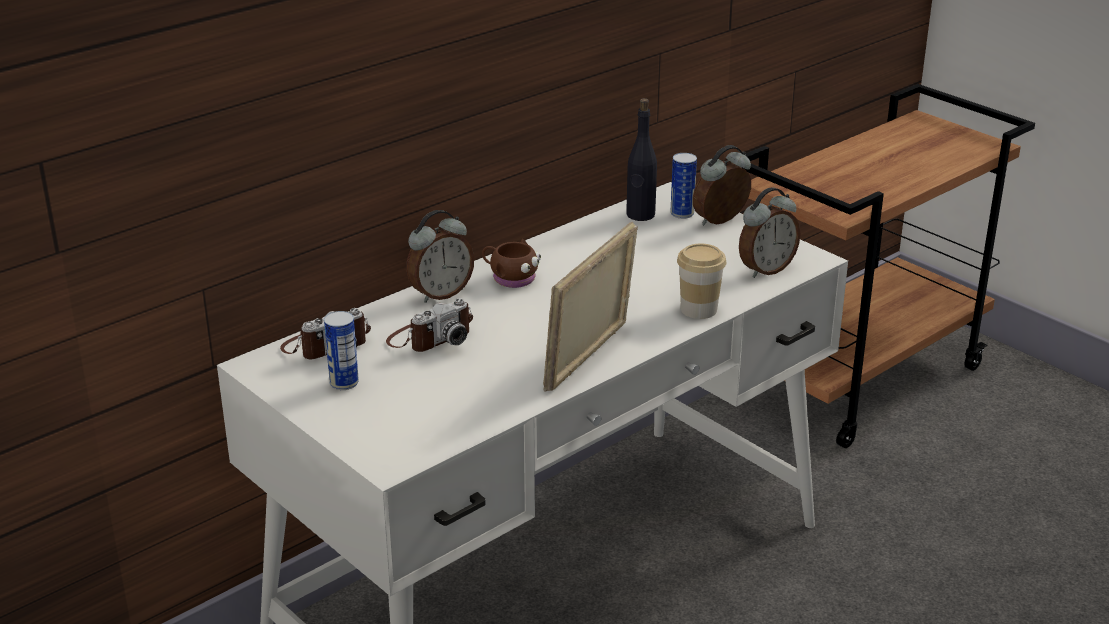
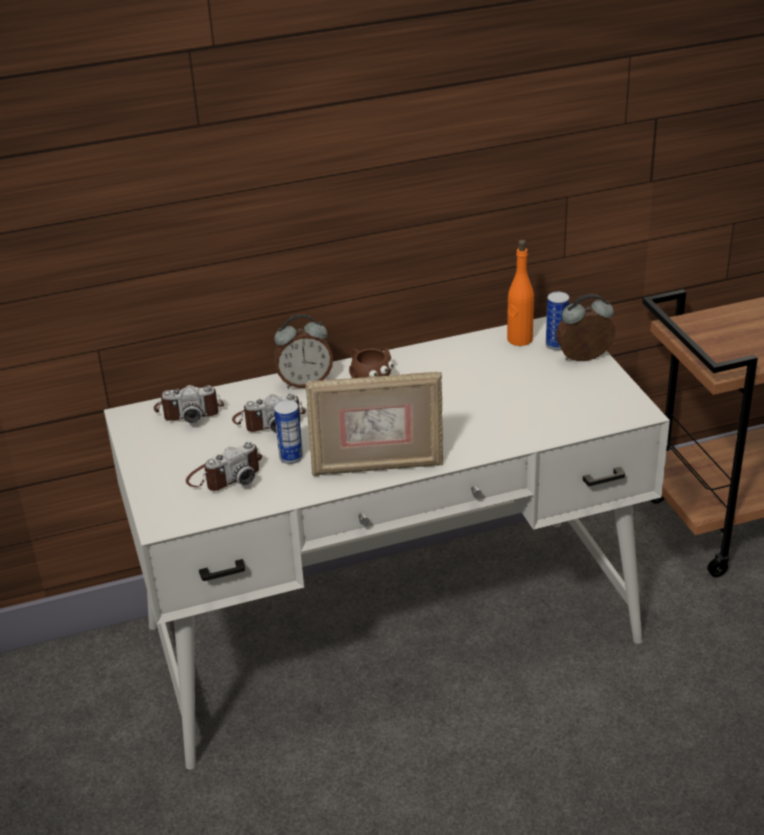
camera: 25 degrees right, 5 degrees up
can [324,311,359,390] -> can moved to [274,400,303,464]
picture frame [543,222,638,392] -> picture frame turned 150 degrees counterclockwise [305,372,443,476]
black bottle [626,98,657,221] -> orange bottle [507,240,534,346]
cup [677,244,727,319] -> none
alarm clock [739,187,801,278] -> none
none -> camera [186,442,262,491]

